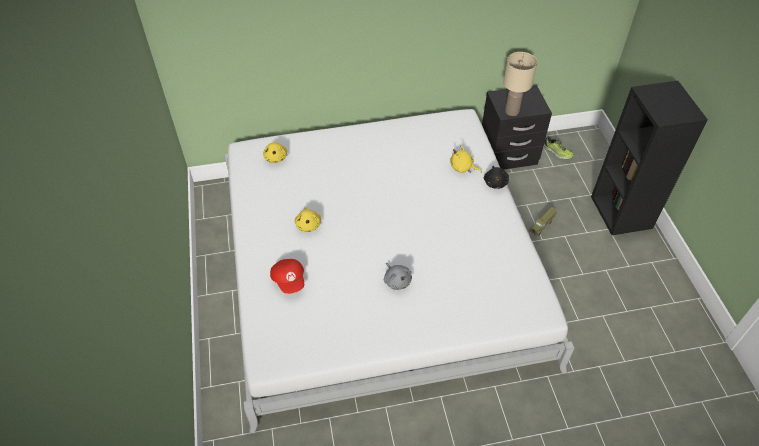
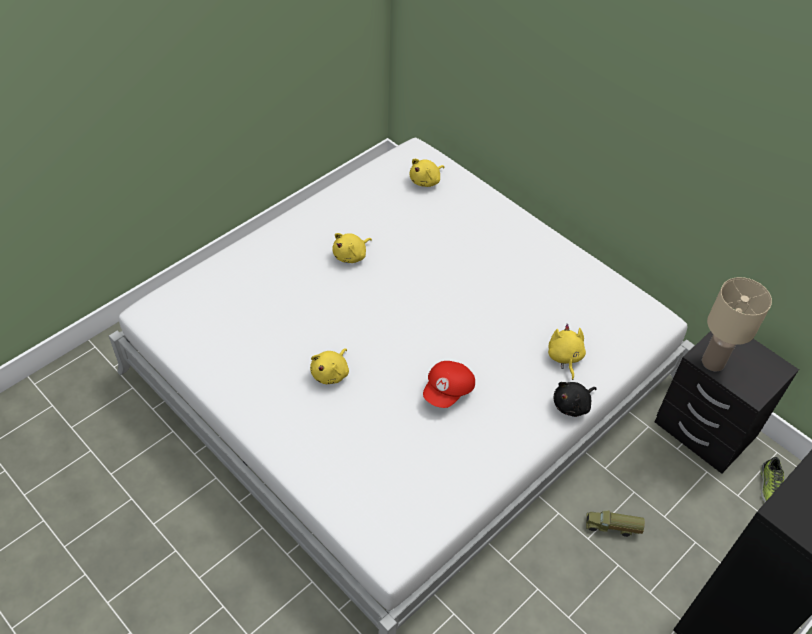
camera: 55 degrees right, 0 degrees up
red cap [270,259,304,294] -> red cap moved to [423,361,475,408]
grey plush toy [384,263,412,290] -> yellow plush toy [310,348,349,384]

